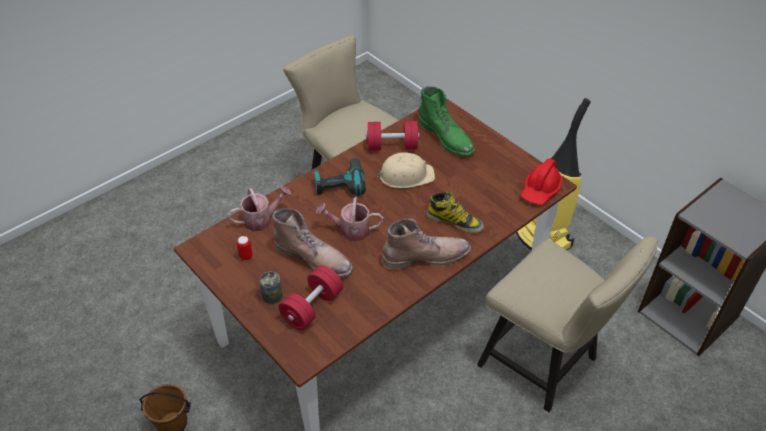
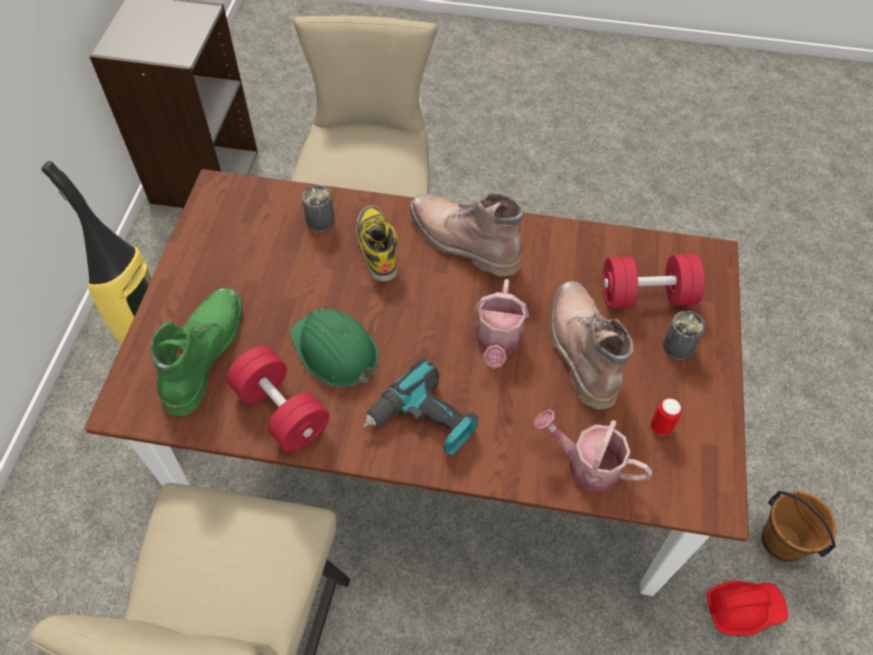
camera: 130 degrees left, 10 degrees up
watering can [316,197,383,241] -> watering can turned 45 degrees clockwise [475,279,529,369]
beige hard hat [376,152,435,188] -> green hard hat [290,309,379,387]
red hard hat [521,158,563,205] -> red hard hat moved to [706,581,788,636]
none -> can [302,185,335,232]

